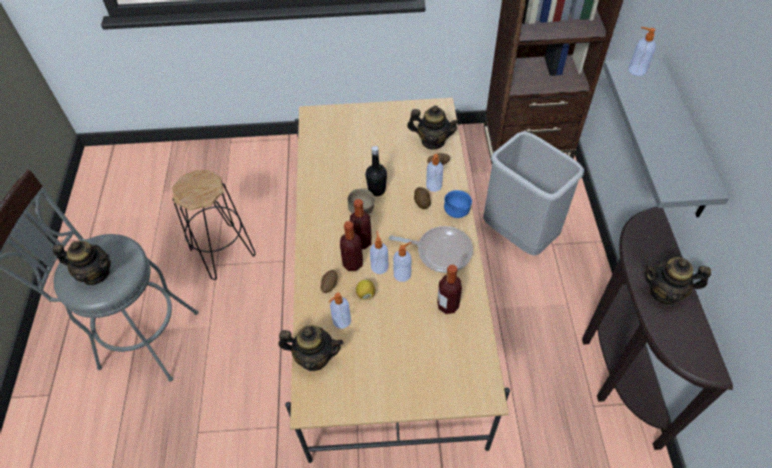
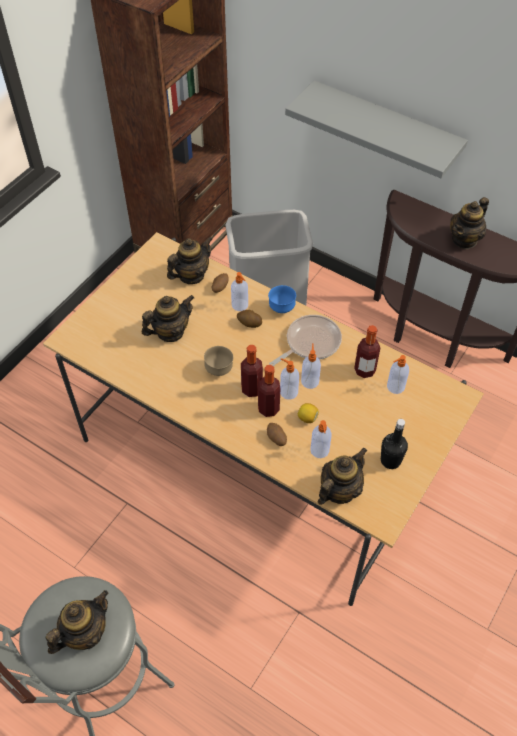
camera: 55 degrees left, 0 degrees up
black stool [172,170,255,280] -> none
black bottle [365,146,387,196] -> black bottle moved to [381,419,408,469]
soap dispenser [629,27,656,76] -> soap dispenser moved to [387,355,409,394]
none -> teapot [142,295,194,342]

